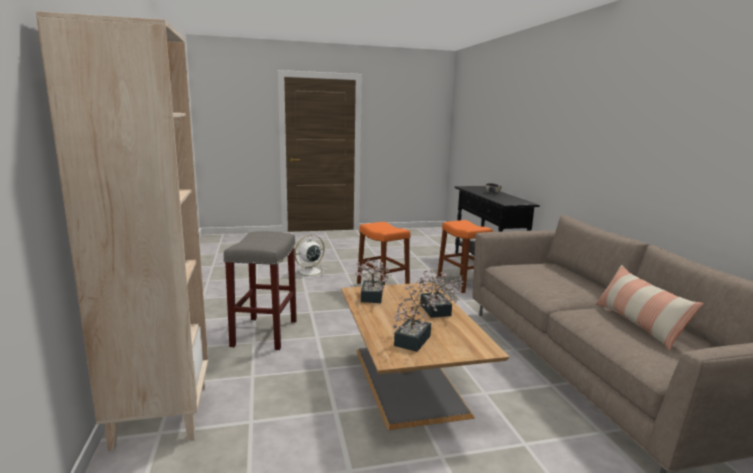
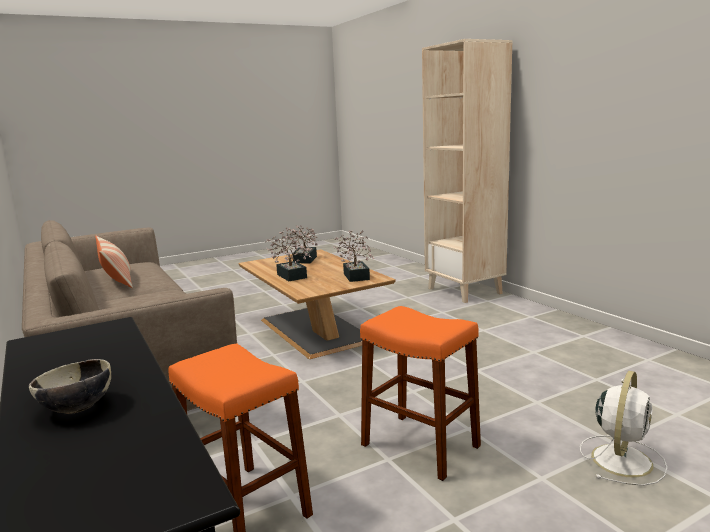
camera: 165 degrees right, 0 degrees up
grey stool [224,231,297,350] -> none

